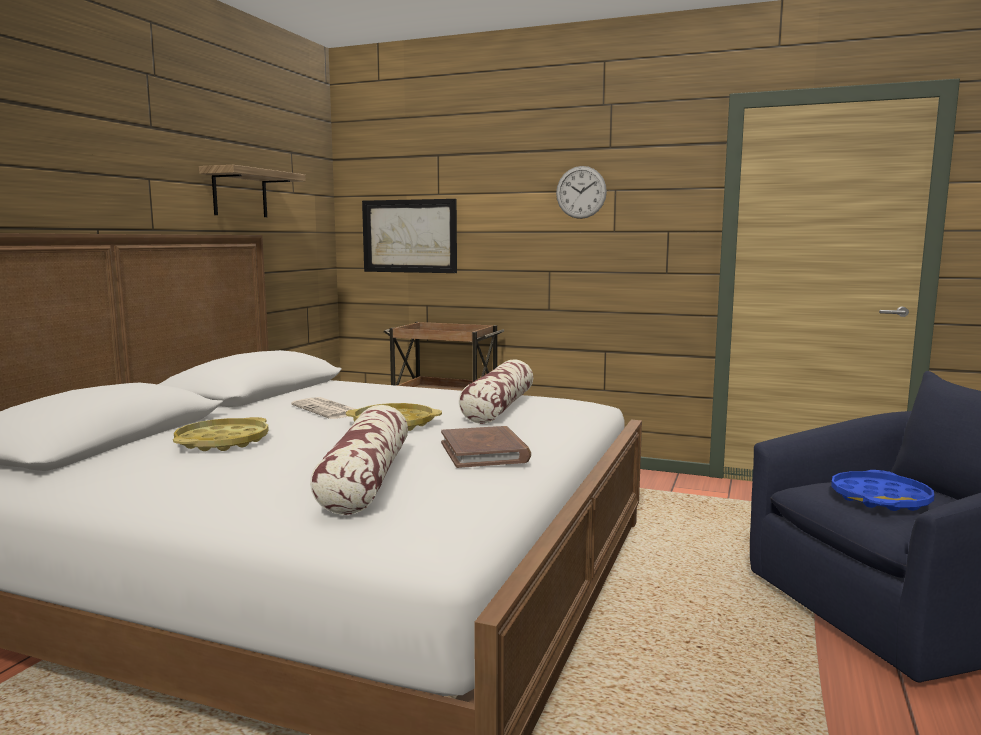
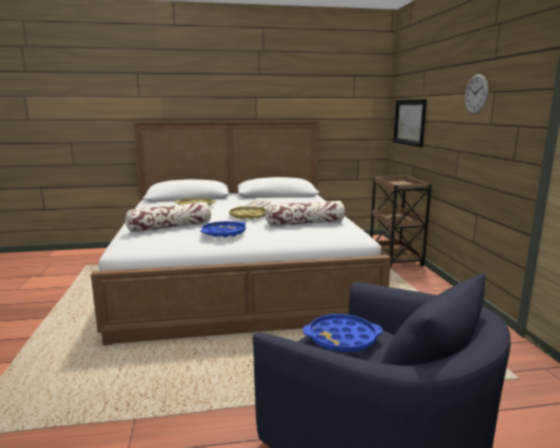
camera: 60 degrees right, 5 degrees up
shelf [199,165,306,217] -> none
brown book [441,426,531,468] -> blue tray [200,221,246,238]

